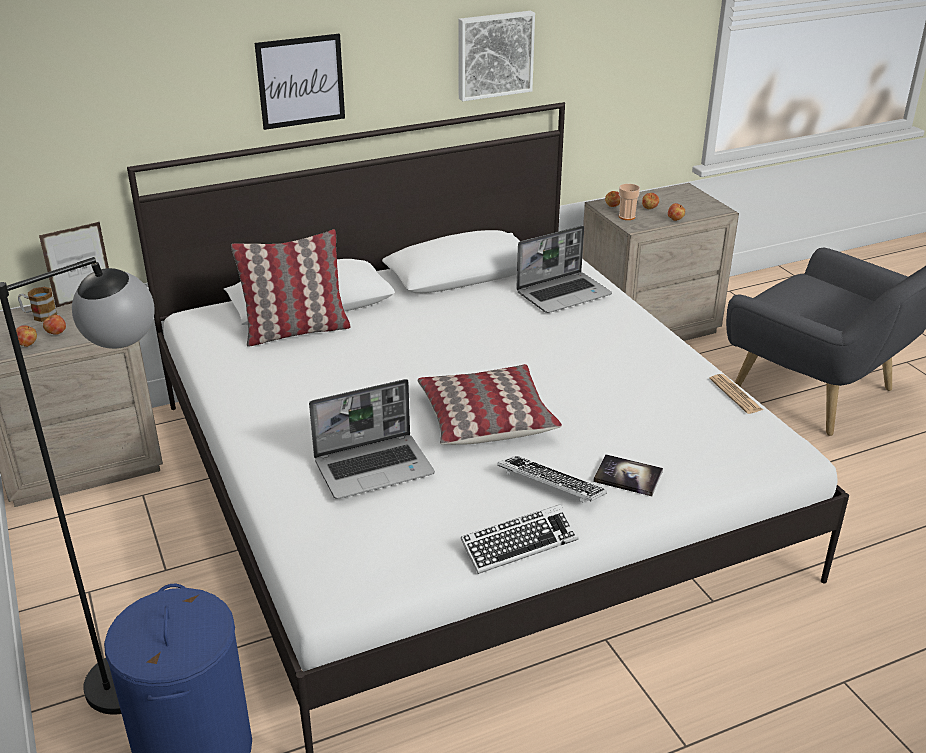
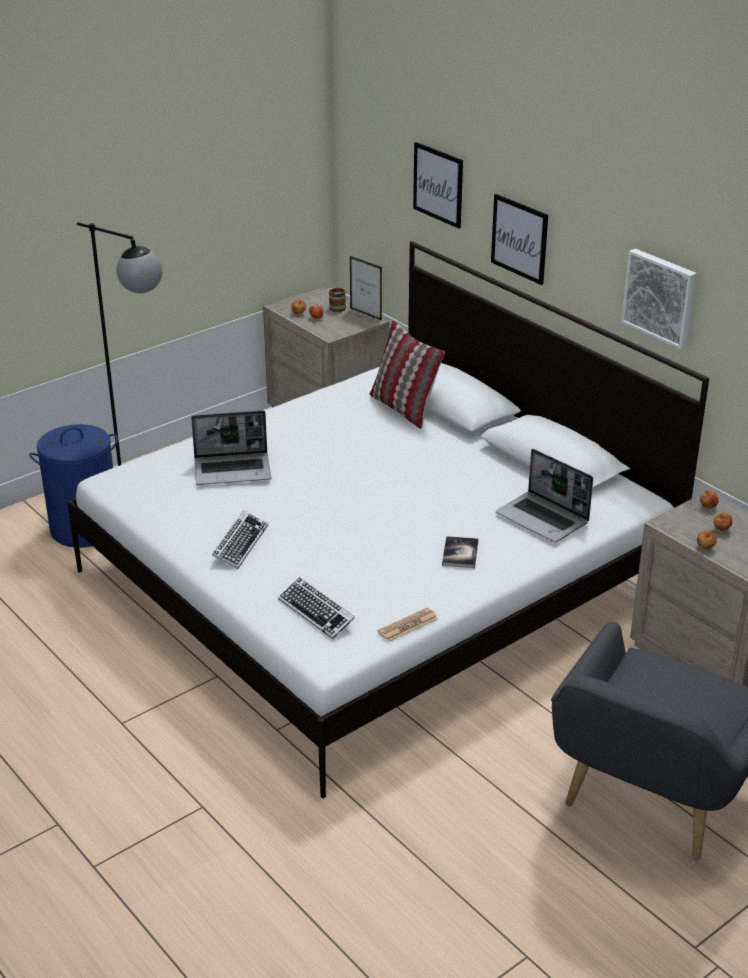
camera: 75 degrees right, 0 degrees up
laptop [309,379,435,499] -> laptop turned 60 degrees counterclockwise [191,410,271,485]
pillow [418,364,562,445] -> none
keyboard [461,504,579,574] -> keyboard moved to [278,577,355,639]
book [593,454,663,496] -> book moved to [442,536,478,568]
cup [619,184,640,220] -> none
none -> picture [413,142,463,229]

